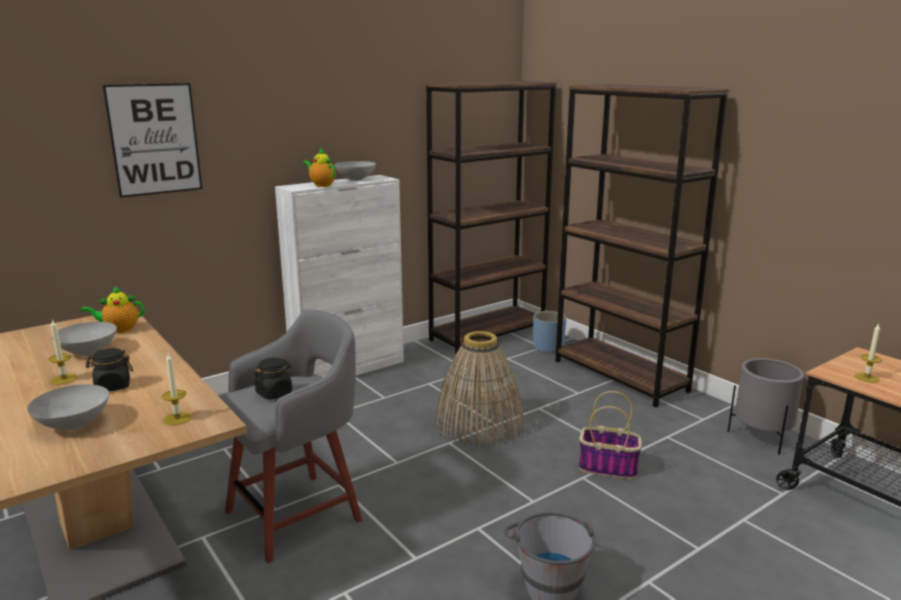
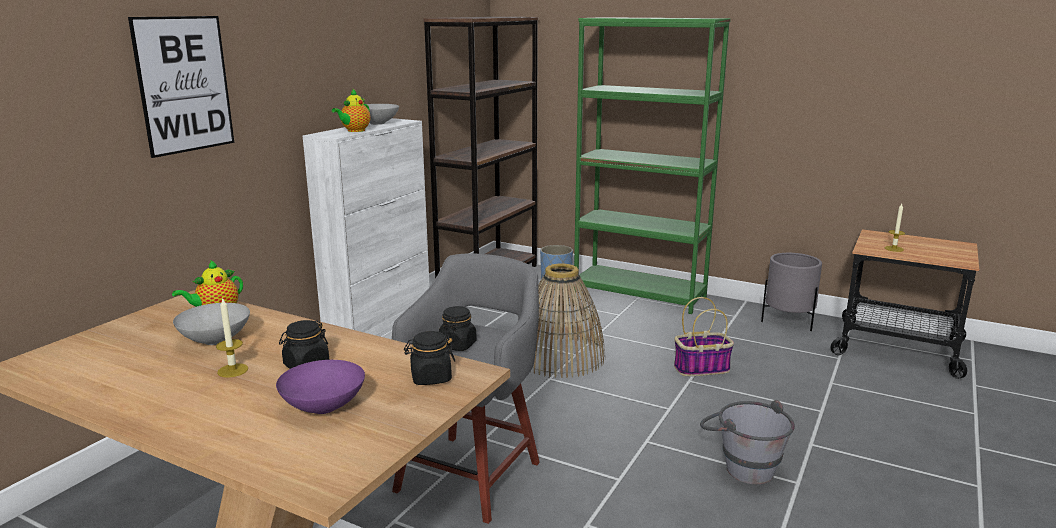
camera: 25 degrees left, 0 degrees up
grey bowl [27,384,109,430] -> purple bowl [276,360,365,414]
candle [162,353,192,425] -> black jar [404,331,455,385]
teapot [303,147,336,187] -> teapot turned 75 degrees counterclockwise [332,88,370,132]
brown bookcase [555,84,729,408] -> green bookcase [574,17,731,314]

